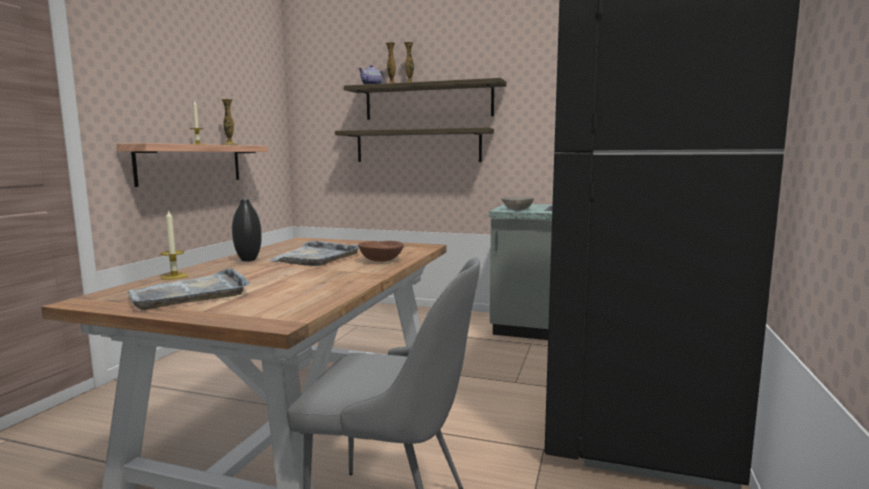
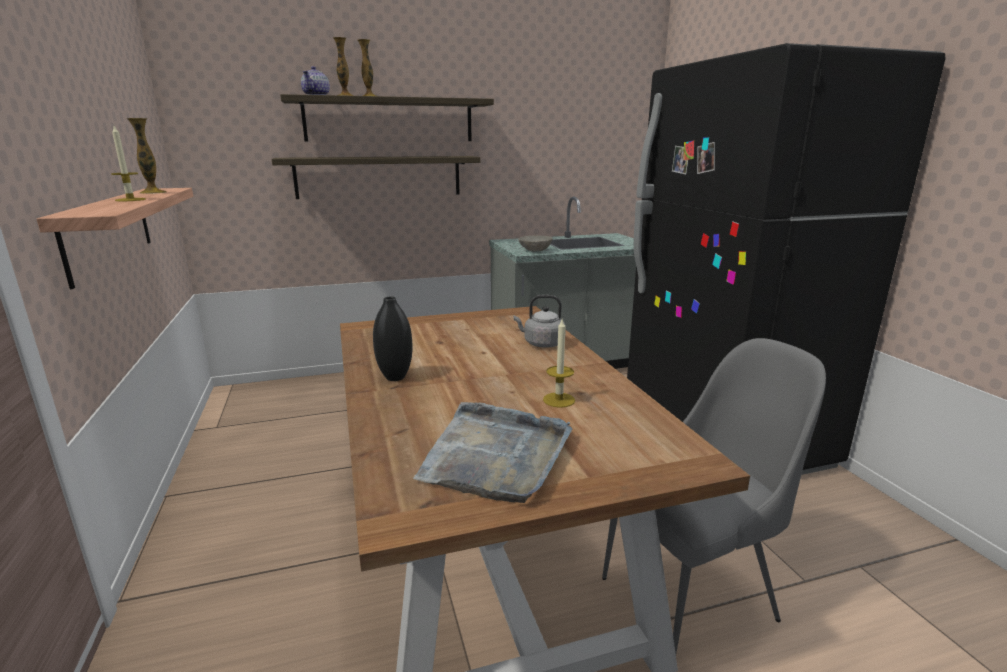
camera: 35 degrees left, 10 degrees up
candle [160,210,188,280] -> candle moved to [543,319,575,408]
grey tray [269,241,359,266] -> none
brown bowl [358,241,404,262] -> grey kettle [514,295,566,348]

